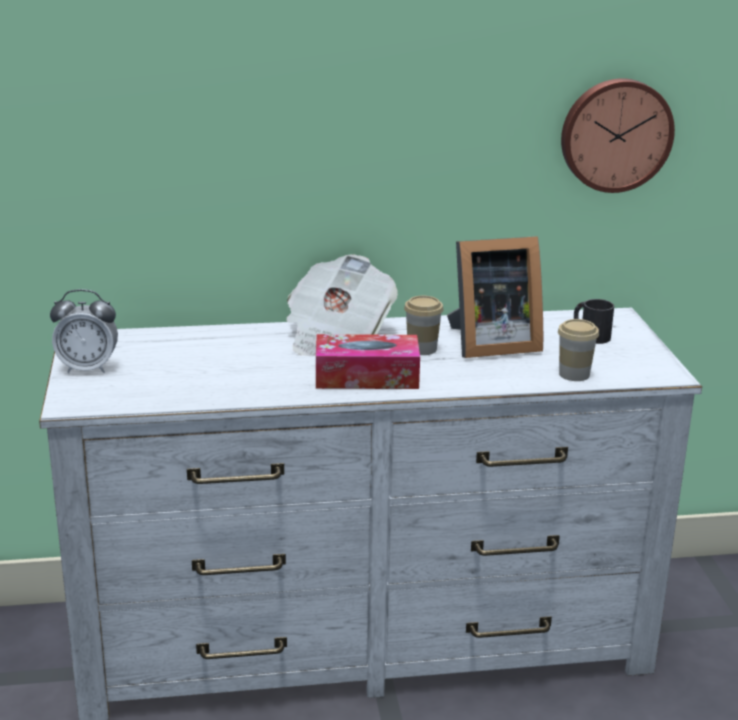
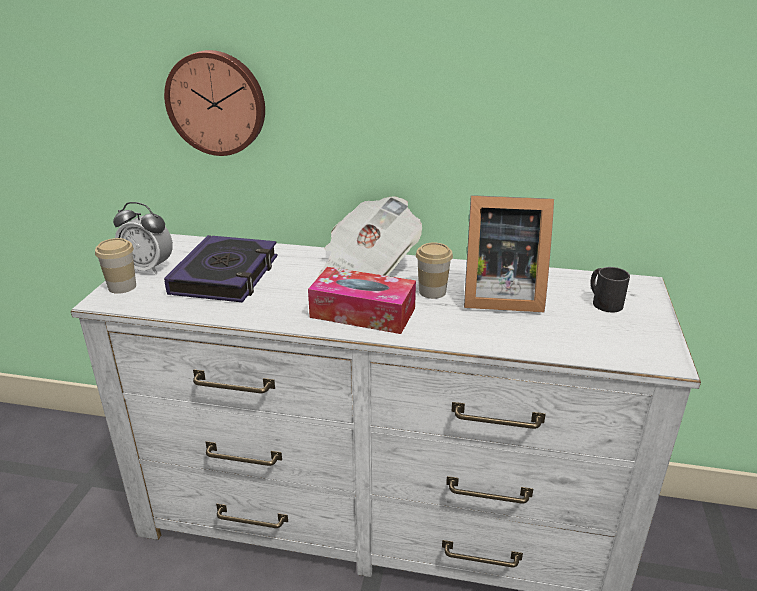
camera: 20 degrees right, 5 degrees up
cup [558,319,599,381] -> cup moved to [95,238,136,294]
wall clock [561,78,675,193] -> wall clock moved to [164,50,265,156]
none -> book [164,235,278,303]

